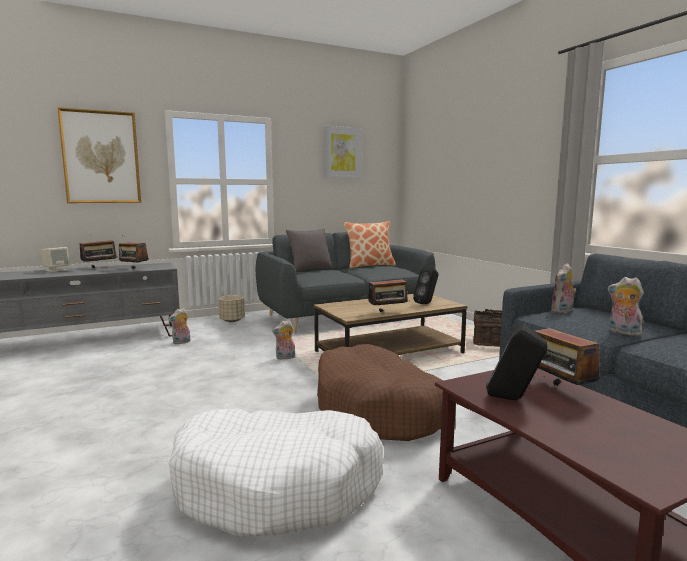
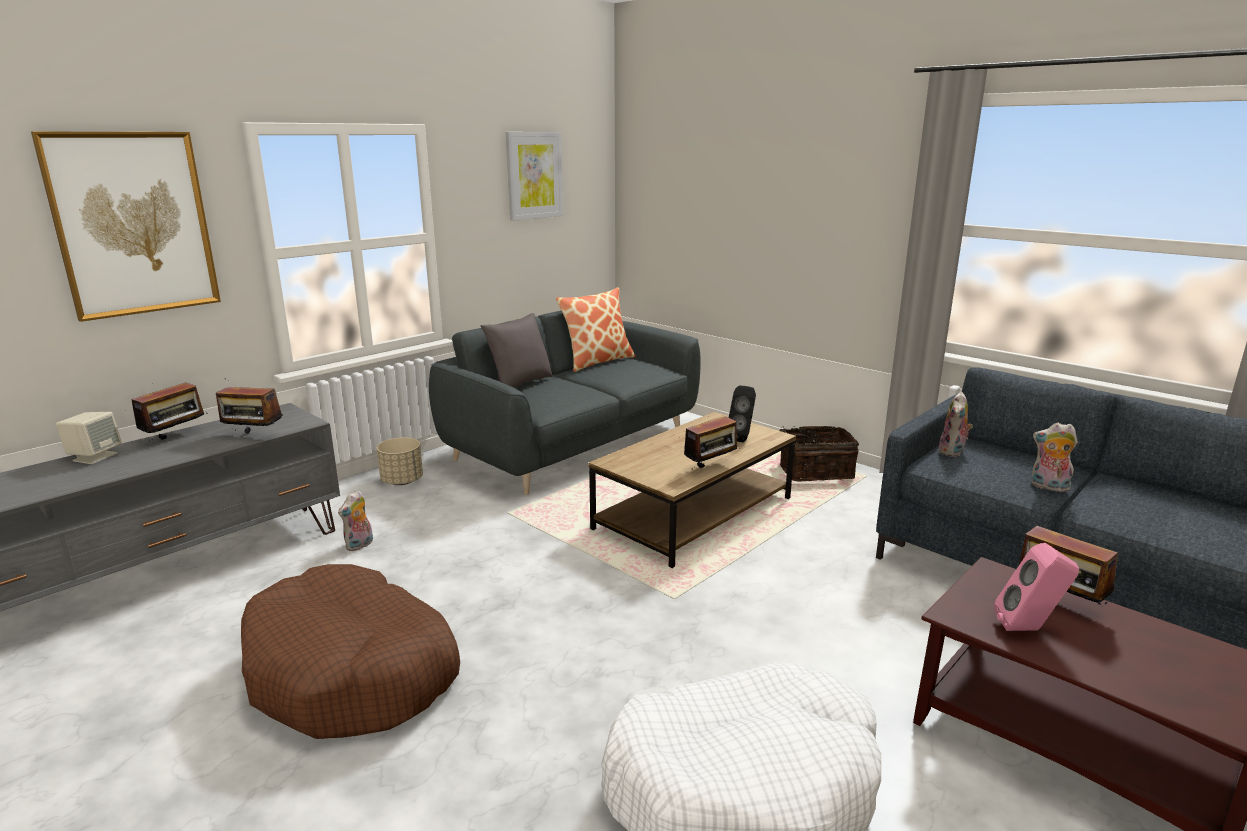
camera: 20 degrees left, 10 degrees up
plush toy [272,320,295,360] -> none
brown dog bed [317,344,456,441] -> brown dog bed moved to [241,564,460,739]
black speaker [486,324,547,400] -> pink speaker [994,543,1079,631]

